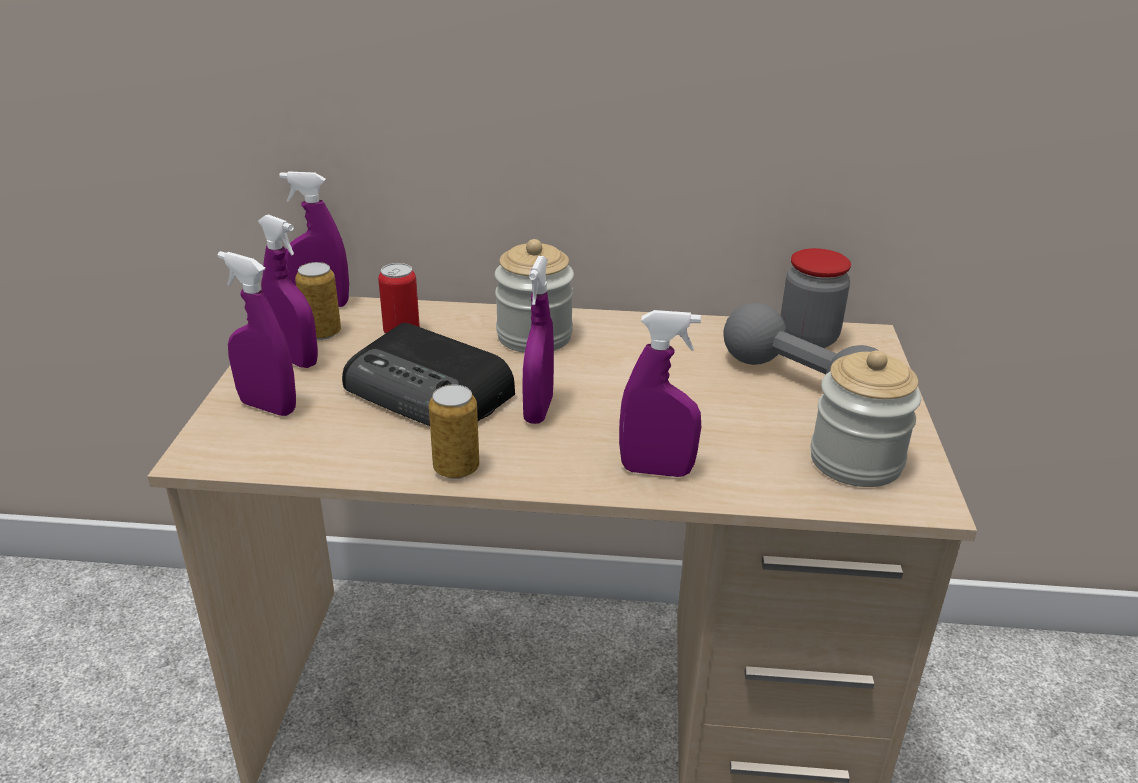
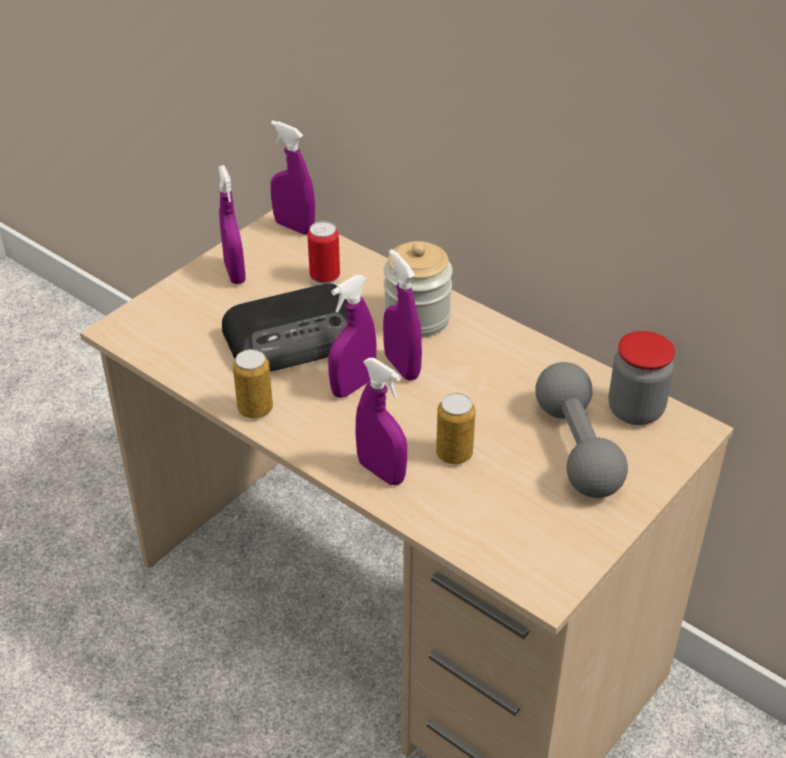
camera: 35 degrees right, 10 degrees up
purple spray bottle [218,251,296,416] -> purple spray bottle moved to [383,249,422,381]
can [295,262,341,340] -> can moved to [436,393,475,464]
radio [342,323,515,426] -> radio turned 90 degrees counterclockwise [222,283,348,371]
jar [811,350,921,487] -> none

